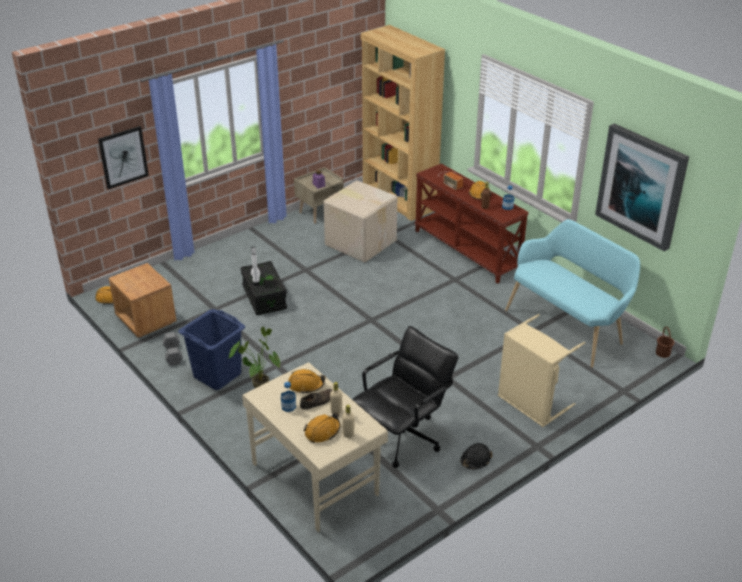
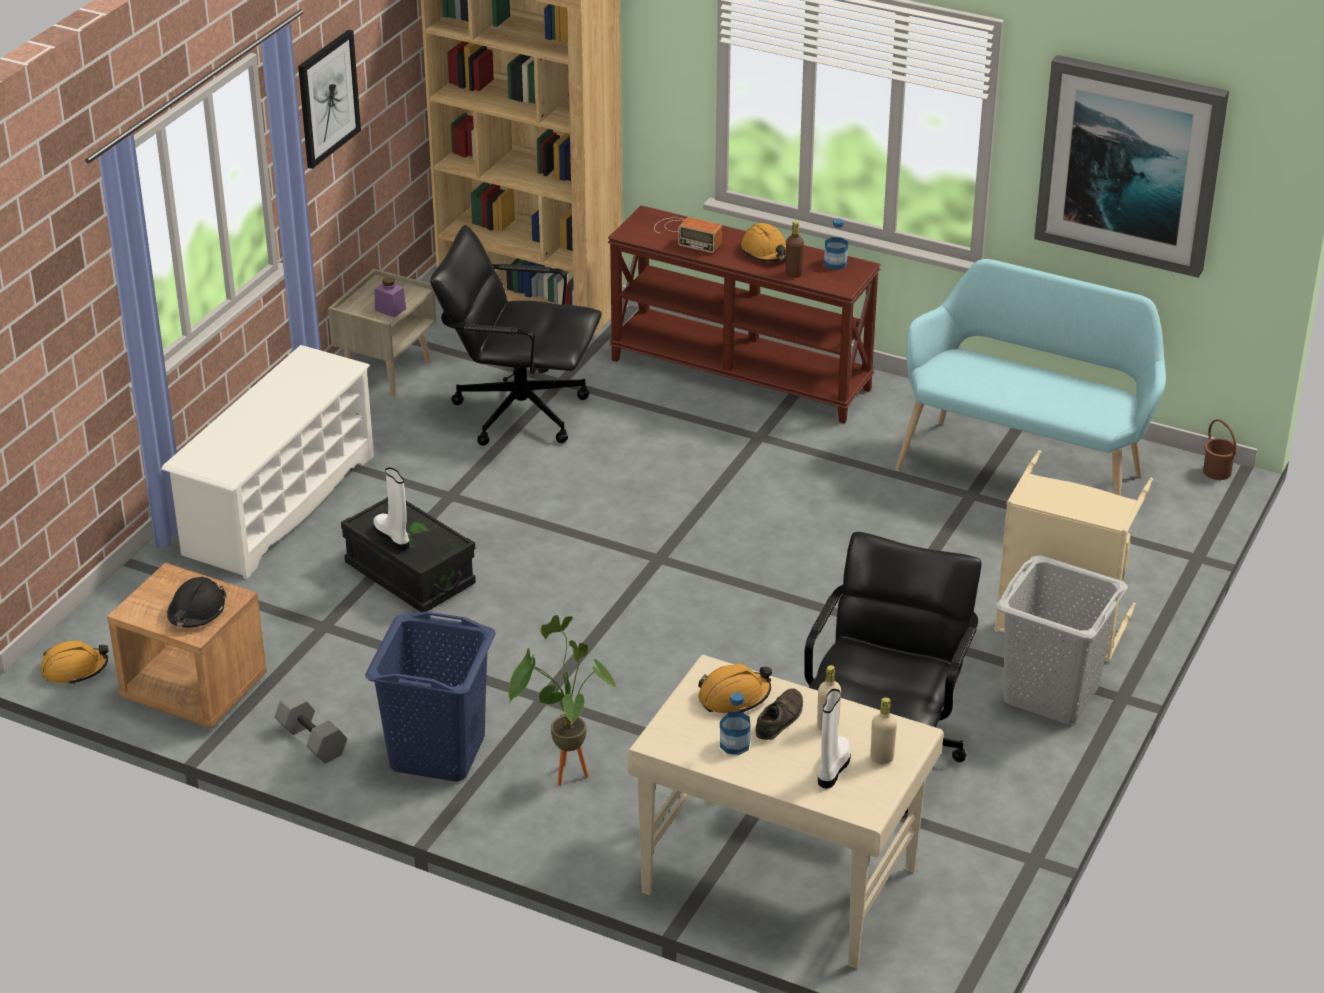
camera: 25 degrees left, 0 degrees up
picture [98,126,149,189] -> picture moved to [298,30,361,169]
orange hard hat [304,412,340,443] -> white boot [818,689,851,789]
cardboard box [324,180,397,263] -> black office chair [430,225,602,446]
black hard hat [460,443,492,470] -> black hard hat moved to [167,577,226,628]
none -> white shoe rack [161,345,374,580]
none -> grey laundry basket [997,555,1128,725]

